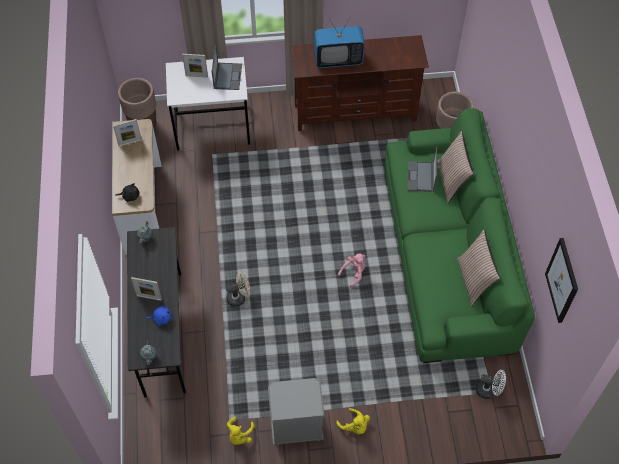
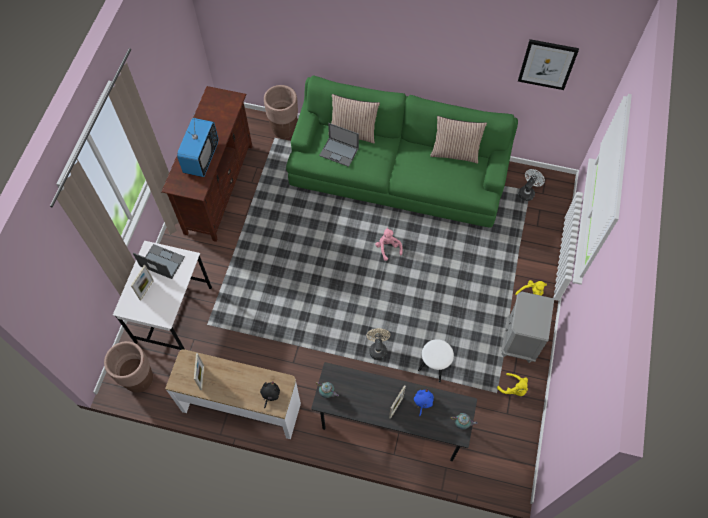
camera: 70 degrees left, 5 degrees up
none -> white stool [418,339,454,383]

